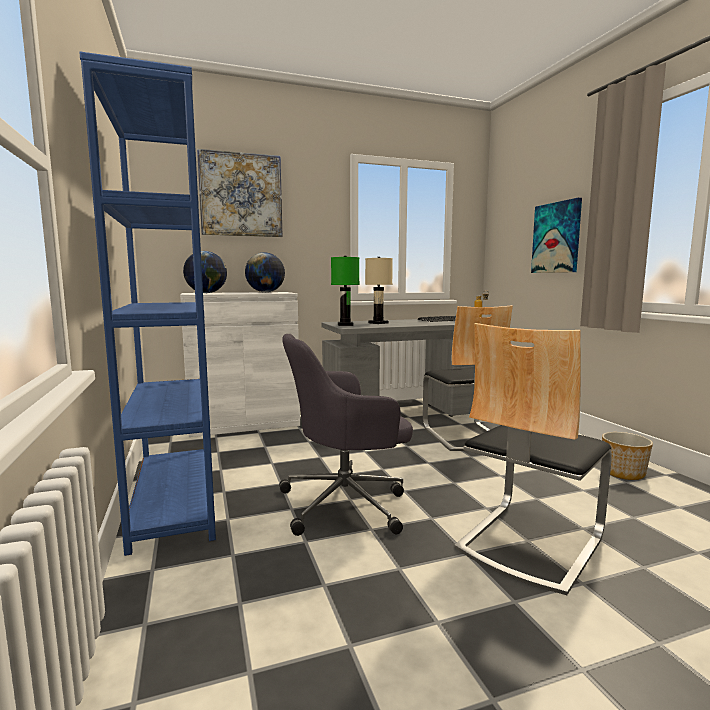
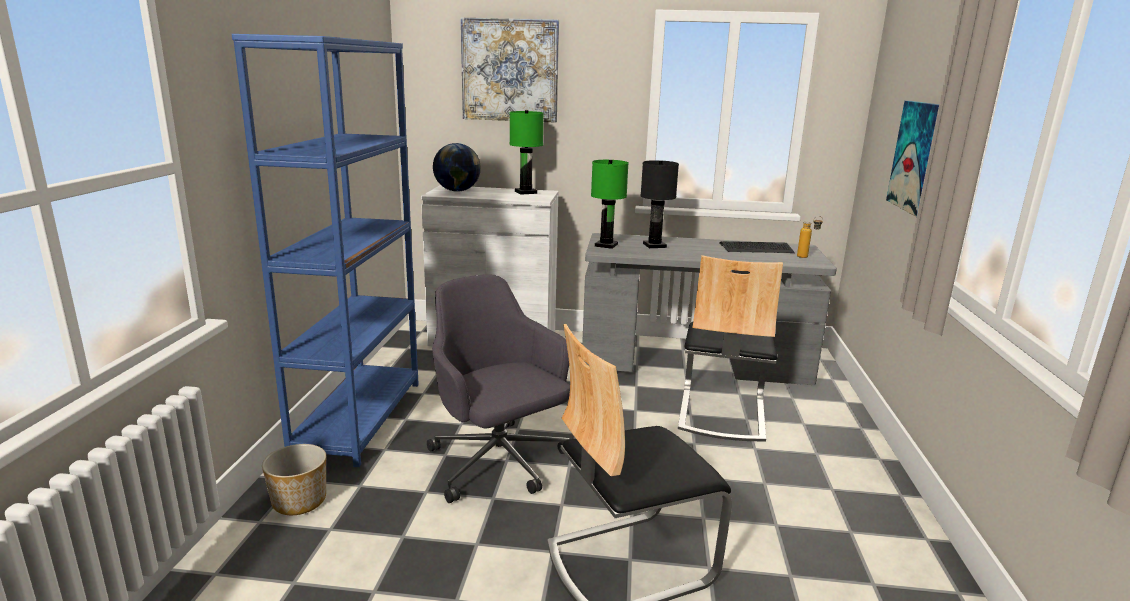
camera: 25 degrees right, 10 degrees up
globe [245,252,285,292] -> green table lamp [509,110,544,195]
grey office chair [279,334,413,536] -> grey office chair turned 45 degrees clockwise [427,274,570,503]
beige table lamp [365,257,393,324] -> black table lamp [640,160,679,248]
planter [602,432,653,480] -> planter moved to [262,444,326,515]

